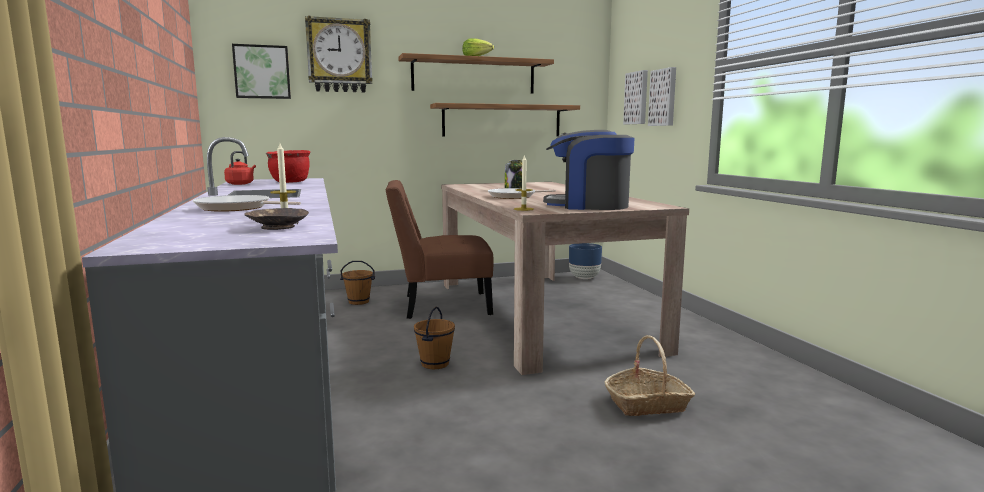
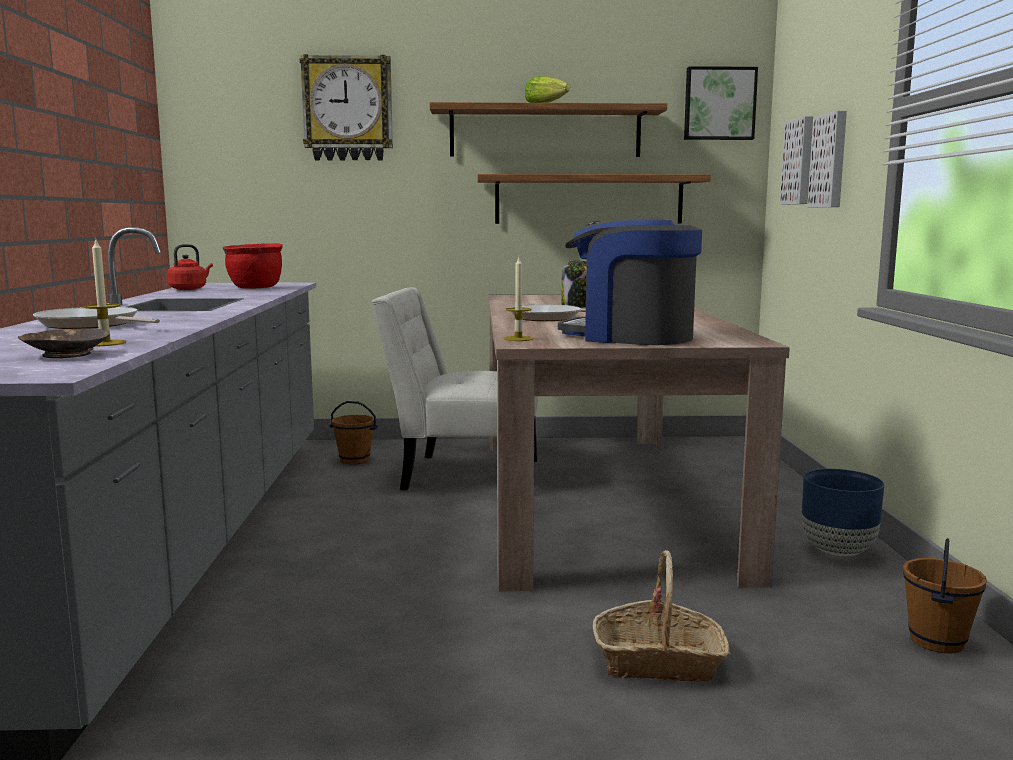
camera: 15 degrees right, 0 degrees up
picture [232,44,291,99] -> picture moved to [684,66,758,140]
brown chair [385,180,494,319] -> white chair [371,287,538,491]
brown bucket [414,307,455,369] -> brown bucket moved to [903,538,987,654]
blue planter [569,243,602,279] -> blue planter moved to [802,469,884,556]

